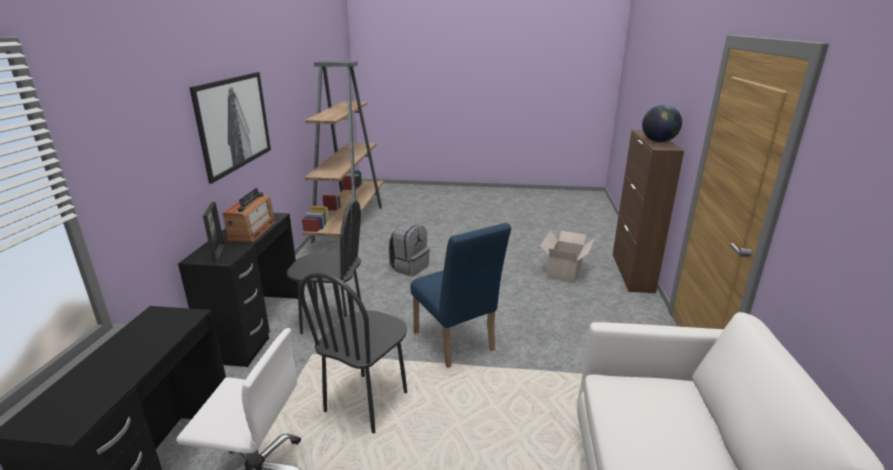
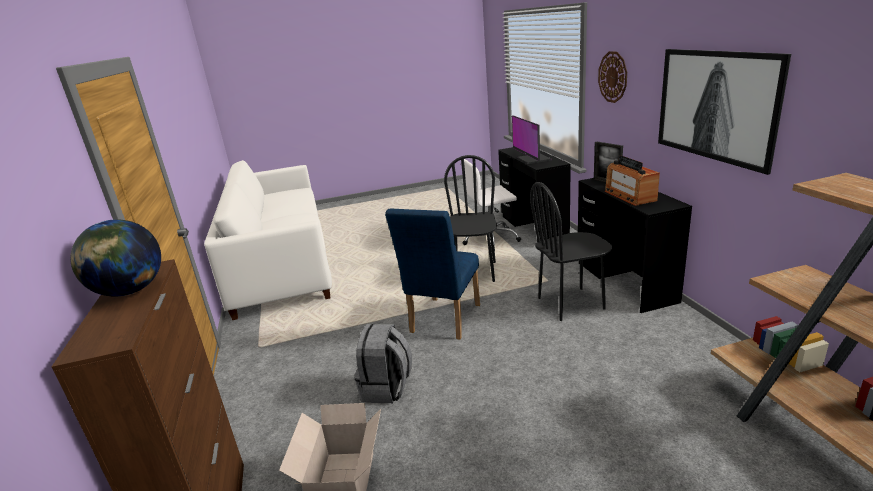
camera: 160 degrees right, 0 degrees up
grey backpack [388,222,430,276] -> grey backpack moved to [354,324,412,403]
blue chair [411,223,511,368] -> blue chair turned 105 degrees counterclockwise [385,208,480,340]
none -> monitor [512,115,552,164]
none -> wall clock [598,51,627,103]

